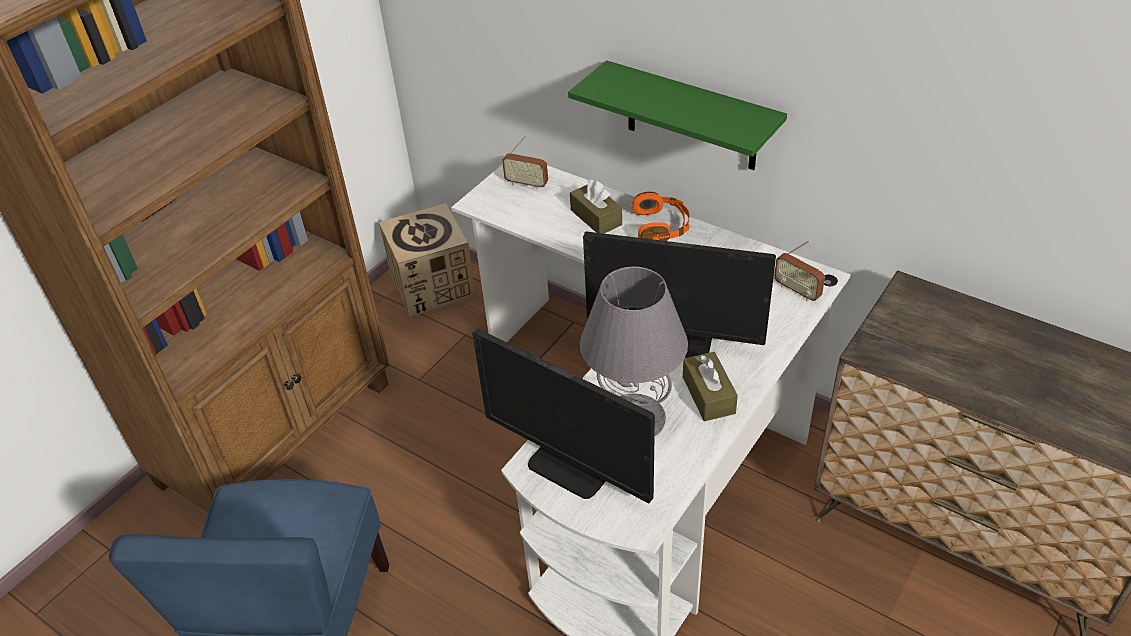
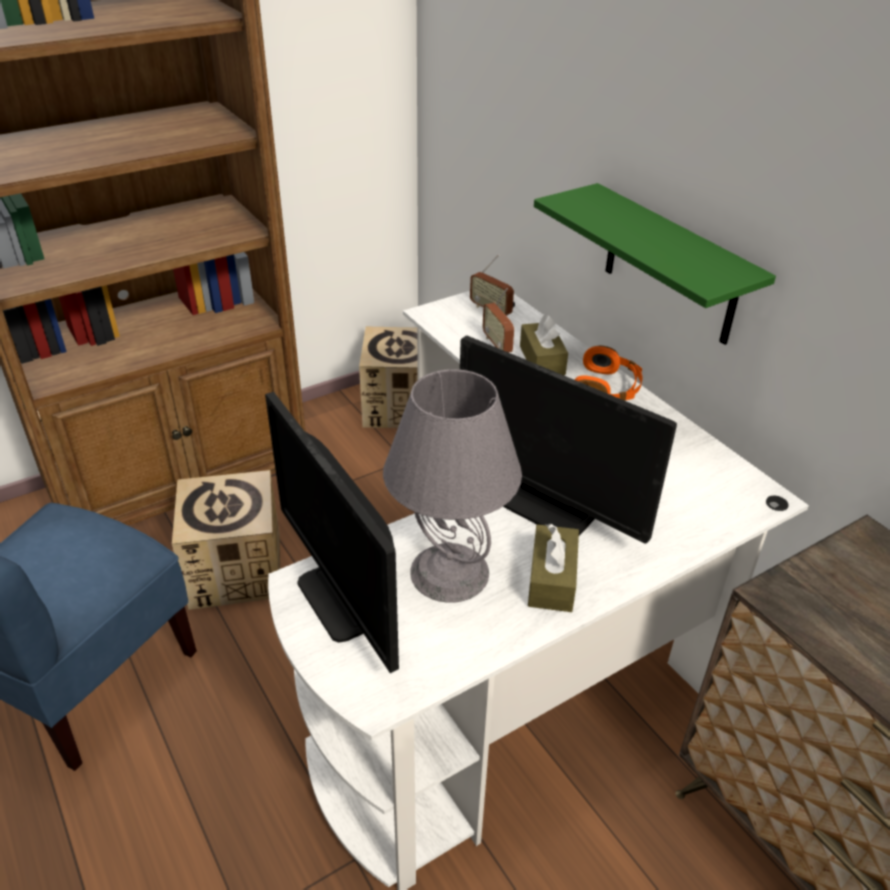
camera: 20 degrees right, 5 degrees down
radio [774,241,825,301] -> radio moved to [483,288,514,353]
none -> cardboard box [172,470,280,610]

